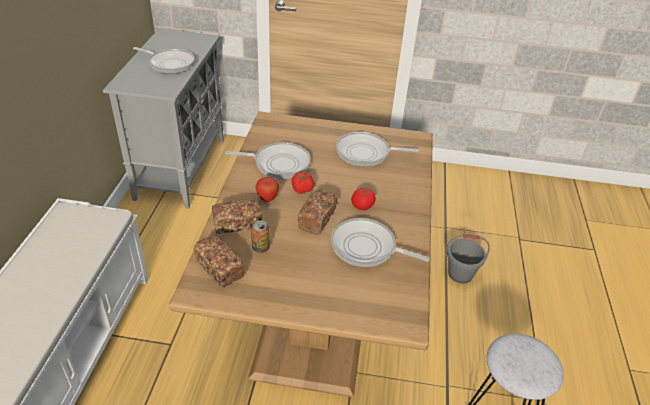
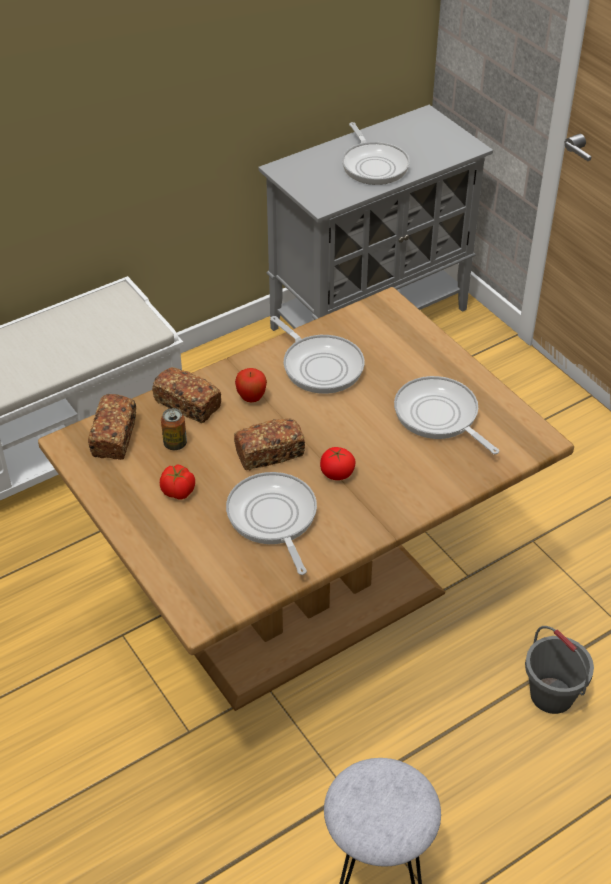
camera: 50 degrees right, 5 degrees up
tomato [292,172,315,194] -> tomato moved to [160,464,195,499]

